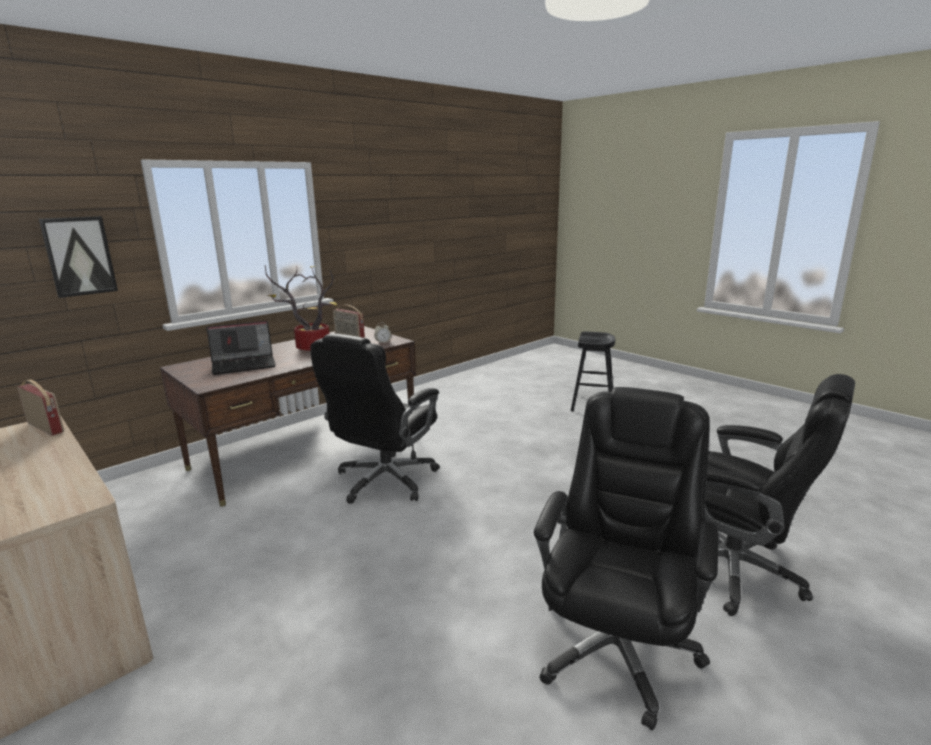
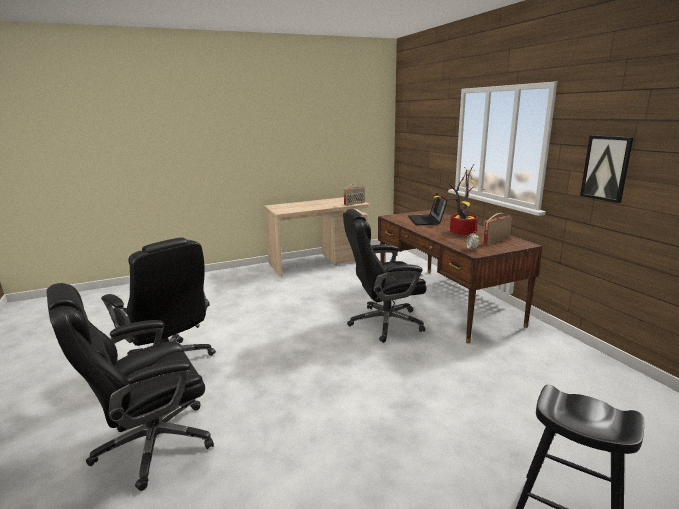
camera: 110 degrees right, 0 degrees up
picture [39,216,118,298] -> picture moved to [580,135,634,203]
black office chair [310,334,440,504] -> black office chair turned 60 degrees counterclockwise [343,209,427,343]

